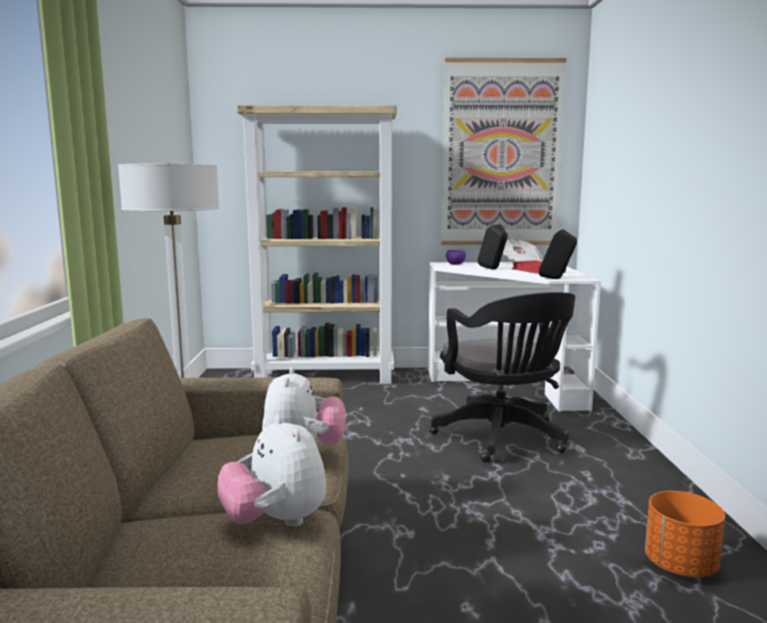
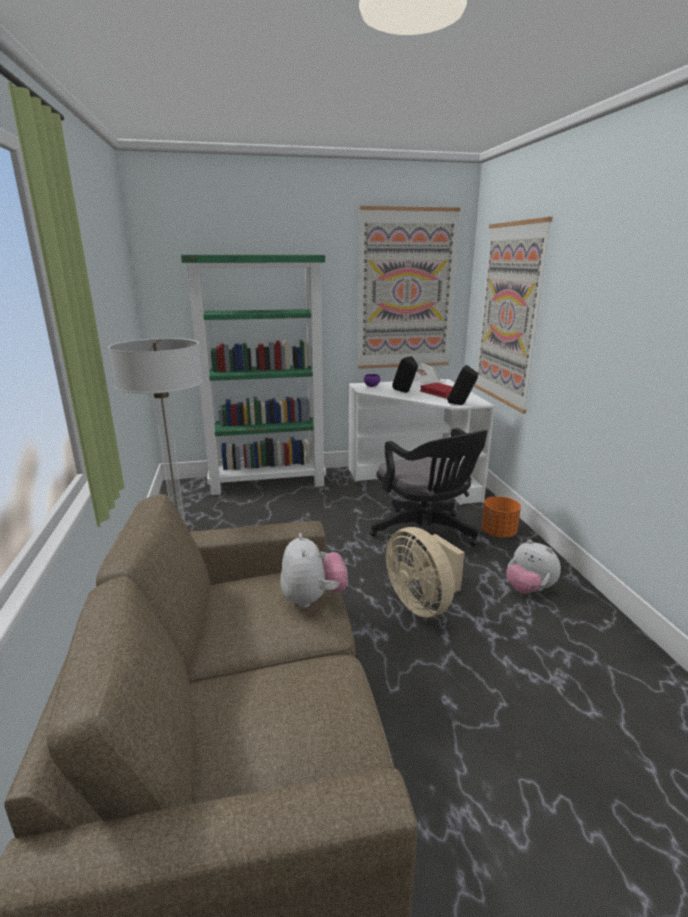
camera: 10 degrees left, 10 degrees up
plush toy [217,415,327,527] -> plush toy moved to [506,540,561,594]
beige bookcase [237,105,397,384] -> green bookcase [181,255,326,495]
orange planter [645,491,725,577] -> orange planter moved to [481,496,521,538]
none -> beige fan [386,527,465,617]
none -> picture [474,217,553,414]

